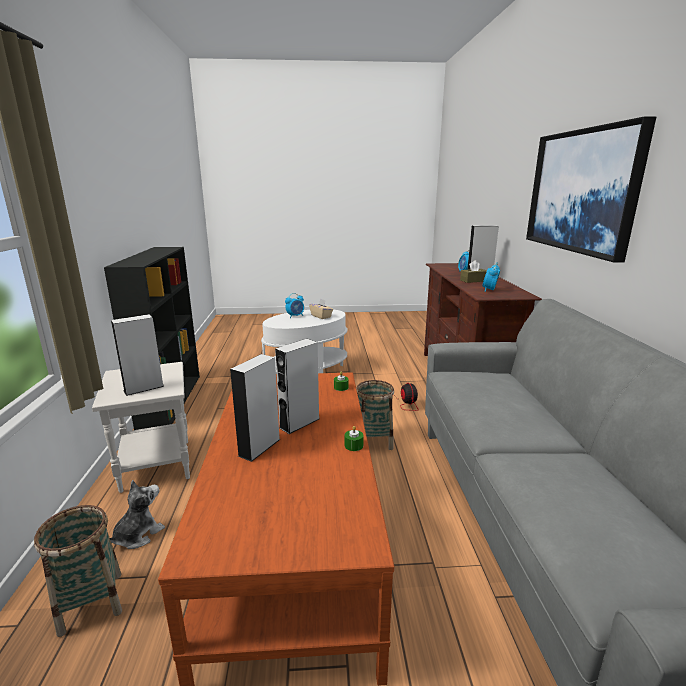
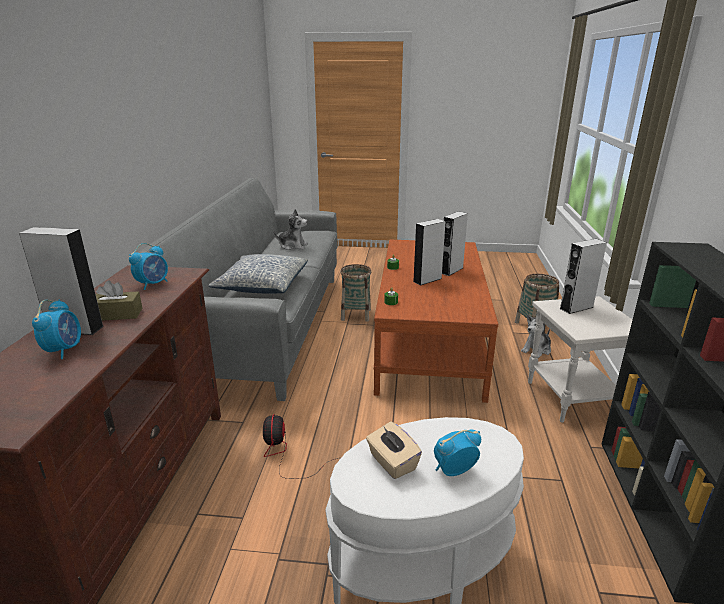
camera: 170 degrees left, 5 degrees up
basket [356,380,394,450] -> basket moved to [340,264,371,322]
picture [526,116,656,262] -> none
none -> pillow [209,254,308,294]
none -> plush toy [273,209,308,250]

